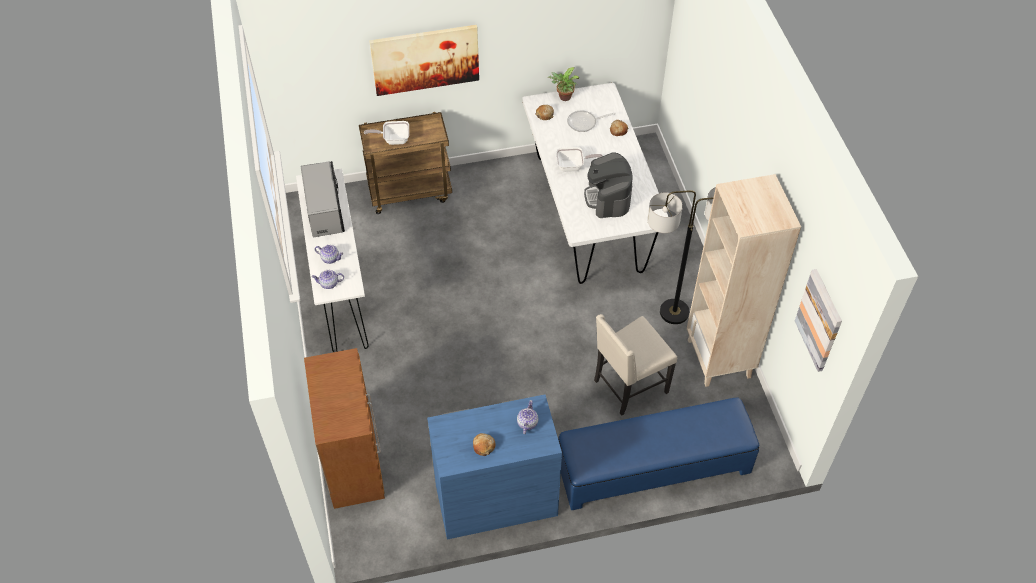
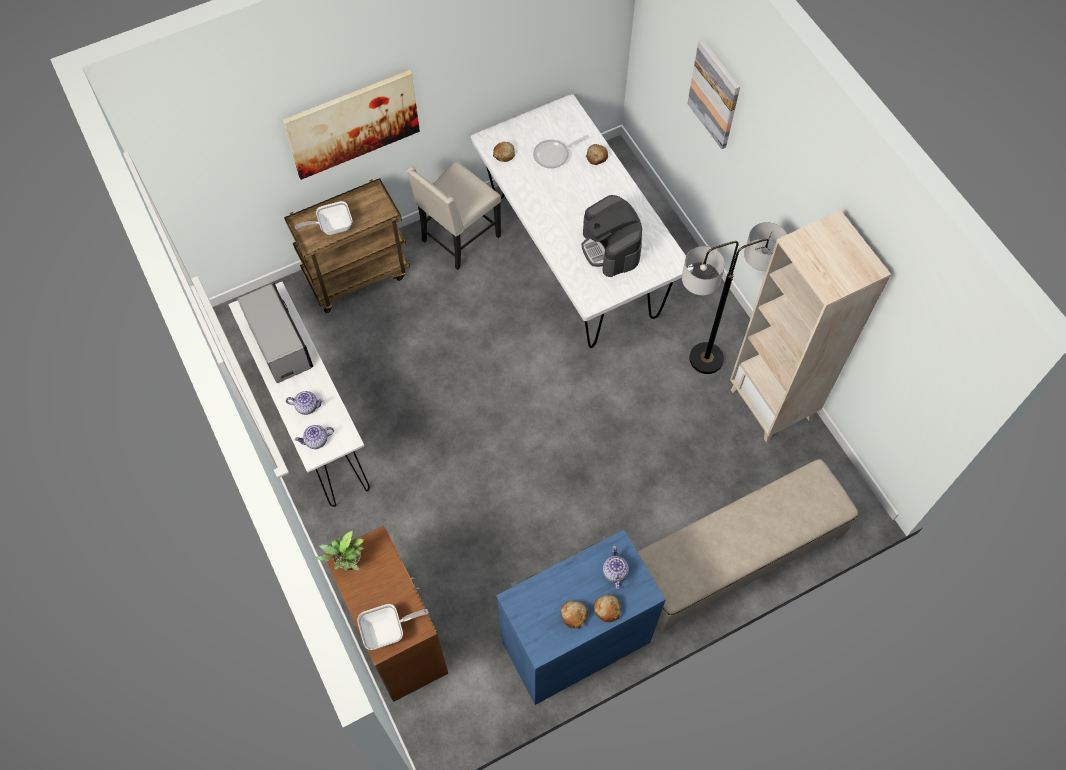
camera: 15 degrees left, 10 degrees up
potted plant [548,67,579,101] -> potted plant moved to [315,530,364,572]
frying pan [556,147,603,172] -> frying pan moved to [357,604,429,650]
blue bench [558,397,759,510] -> beige bench [638,459,858,632]
beige chair [594,314,677,416] -> beige chair moved to [406,161,501,270]
picture [795,269,842,372] -> picture moved to [687,40,740,149]
none -> bread [593,595,621,622]

